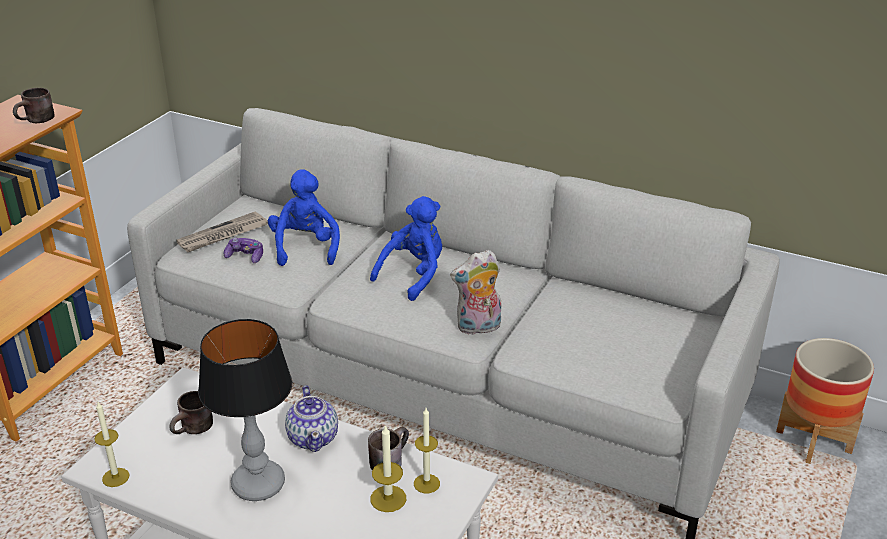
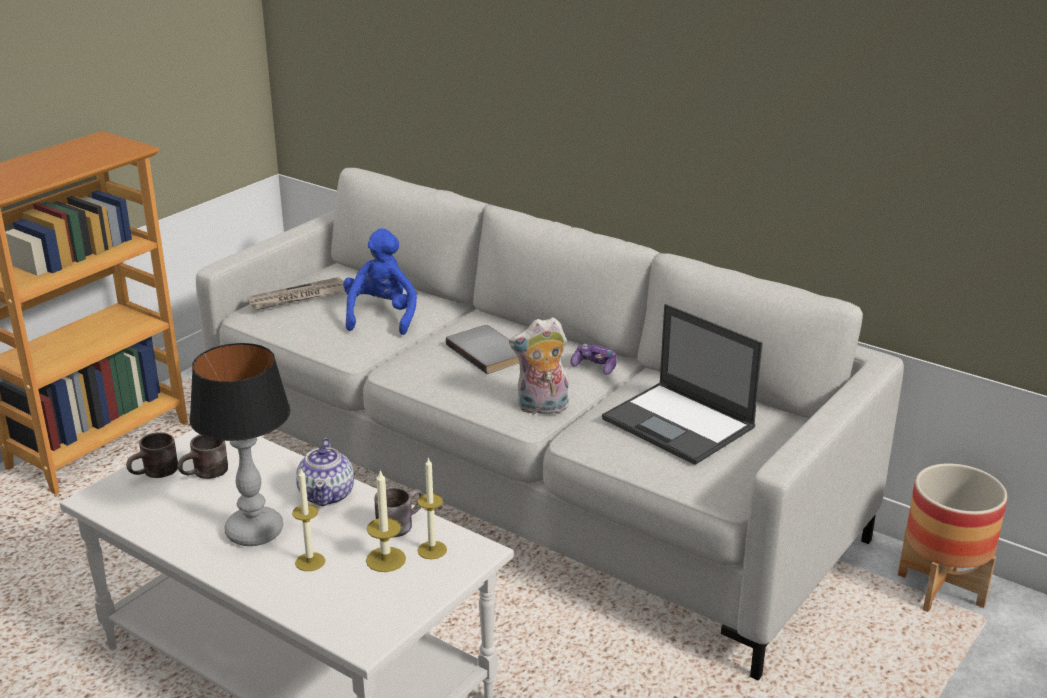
camera: 10 degrees right, 5 degrees down
brown mug [13,88,55,123] -> brown mug moved to [126,432,178,478]
candle [94,402,130,487] -> candle moved to [292,469,325,571]
game controller [223,238,263,263] -> game controller moved to [571,344,617,375]
blue plush toy [370,196,442,301] -> grey book [446,325,519,374]
none -> laptop [602,304,763,465]

